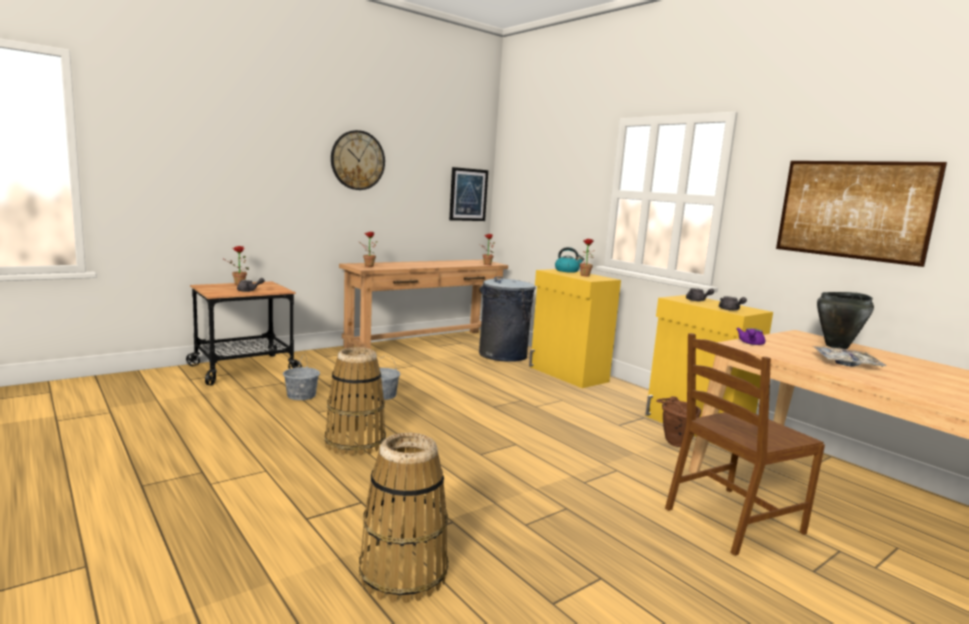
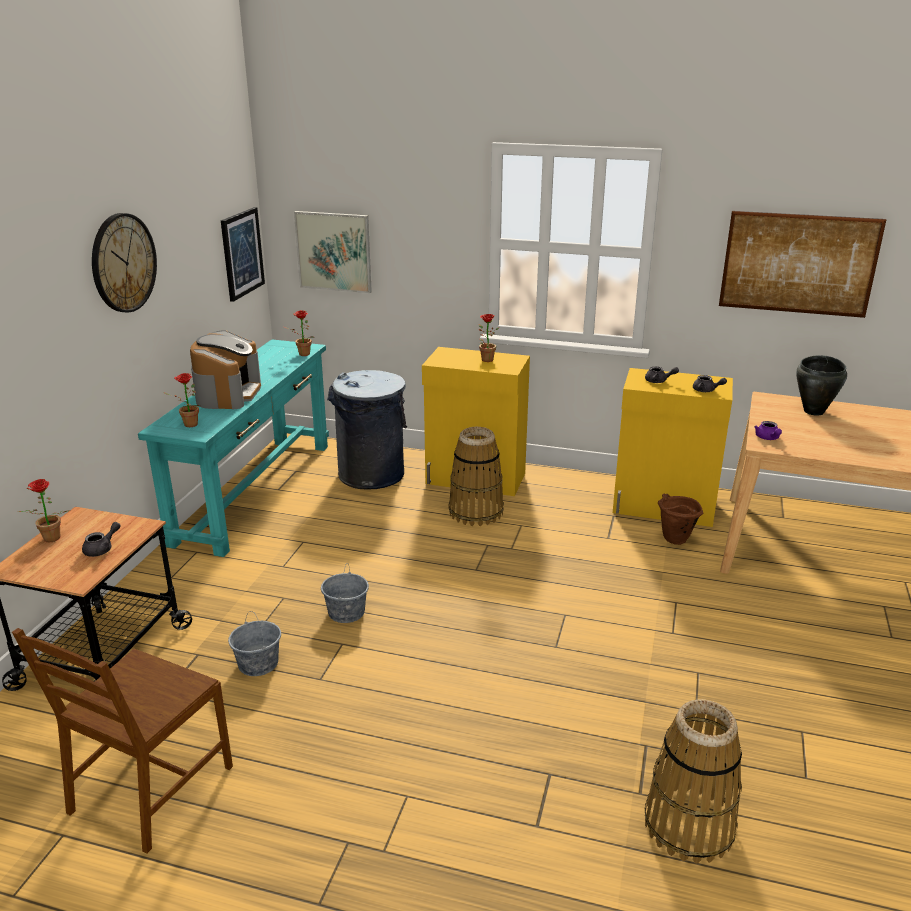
camera: 35 degrees left, 15 degrees up
basket [325,347,386,456] -> basket moved to [449,427,504,526]
brown console table [339,260,508,349] -> turquoise console table [138,340,329,557]
kettle [555,247,584,273] -> none
brown chair [665,333,825,556] -> brown chair moved to [12,628,233,853]
tray [813,346,887,367] -> none
none -> coffee machine [190,330,261,409]
none -> picture [294,211,372,293]

